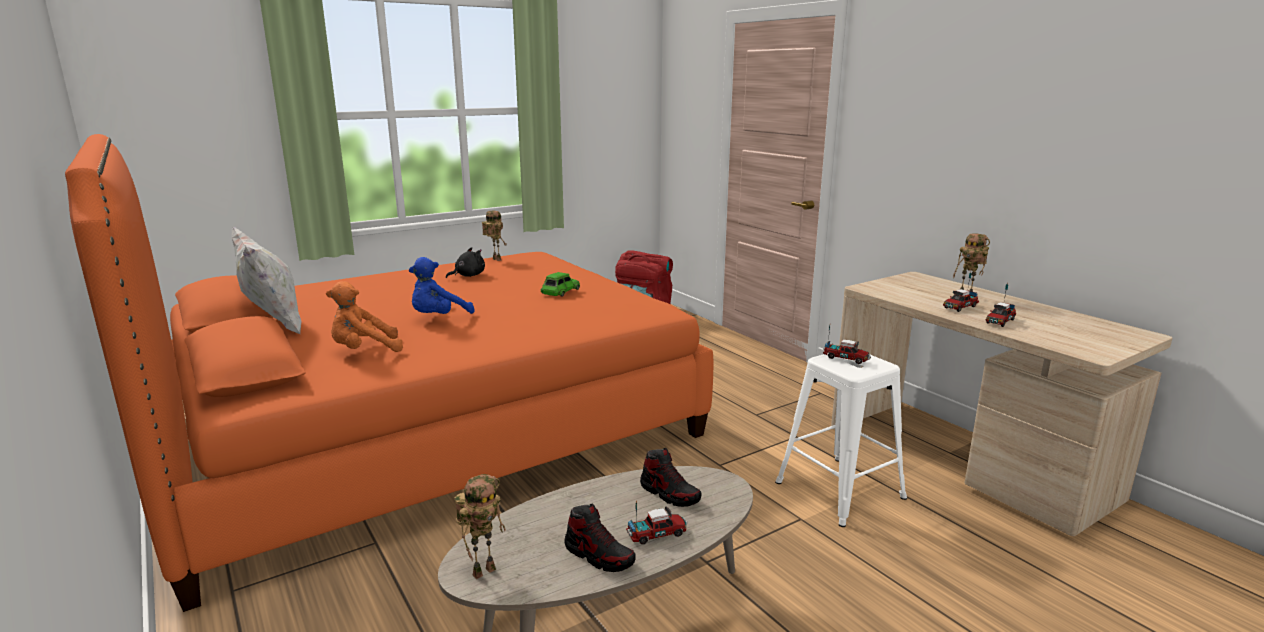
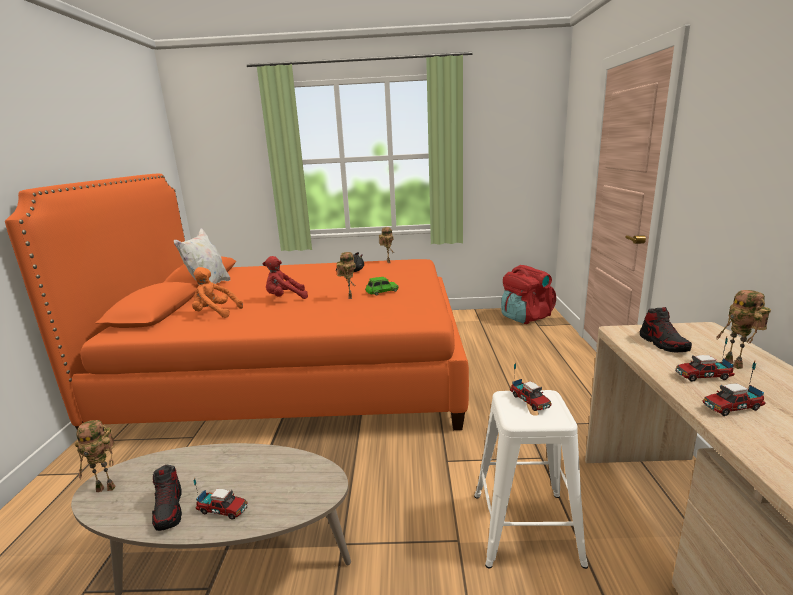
camera: 35 degrees right, 0 degrees up
blue plush toy [409,257,475,314] -> red plush toy [263,256,308,299]
shoe [640,448,701,507] -> shoe moved to [640,307,692,352]
none -> toy robot [336,252,356,299]

